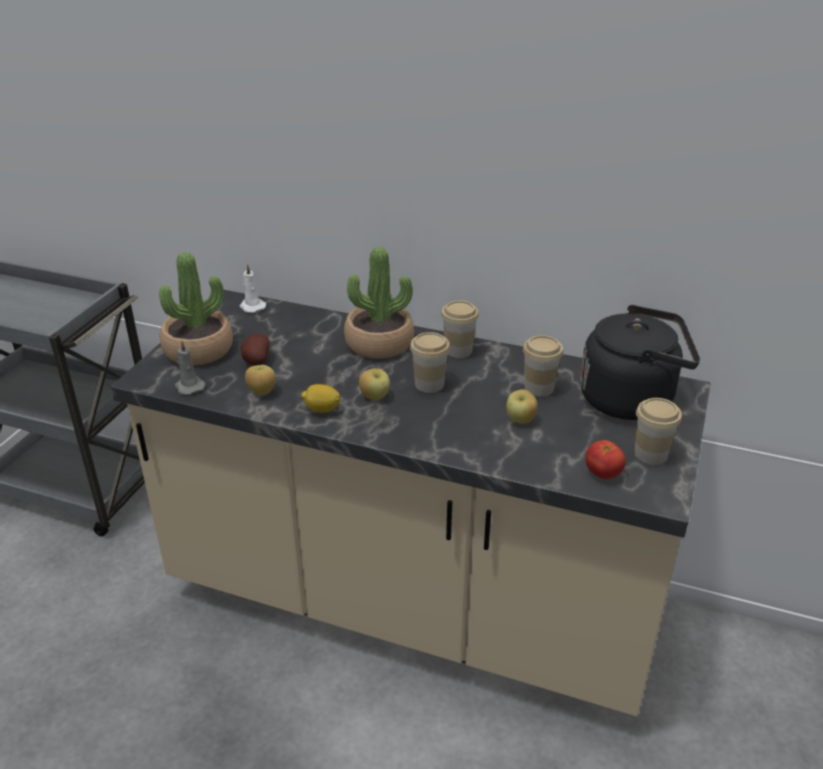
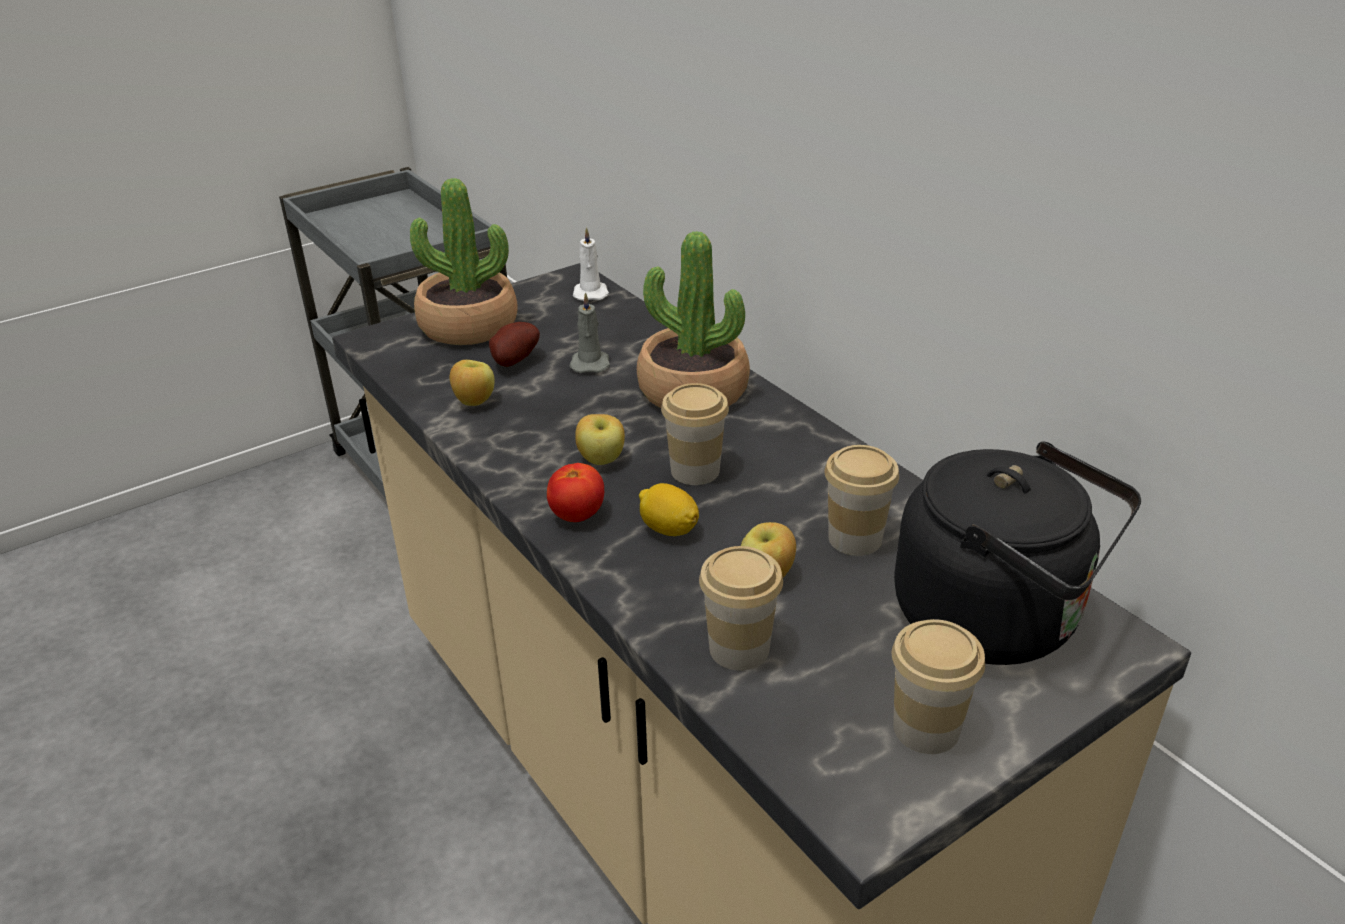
camera: 35 degrees right, 0 degrees up
grey candle [175,340,206,395] -> grey candle moved to [569,292,610,373]
lemon [301,384,341,412] -> lemon moved to [639,483,699,536]
cup [441,301,479,358] -> cup moved to [699,546,783,670]
tomato [586,440,626,479] -> tomato moved to [547,463,604,522]

